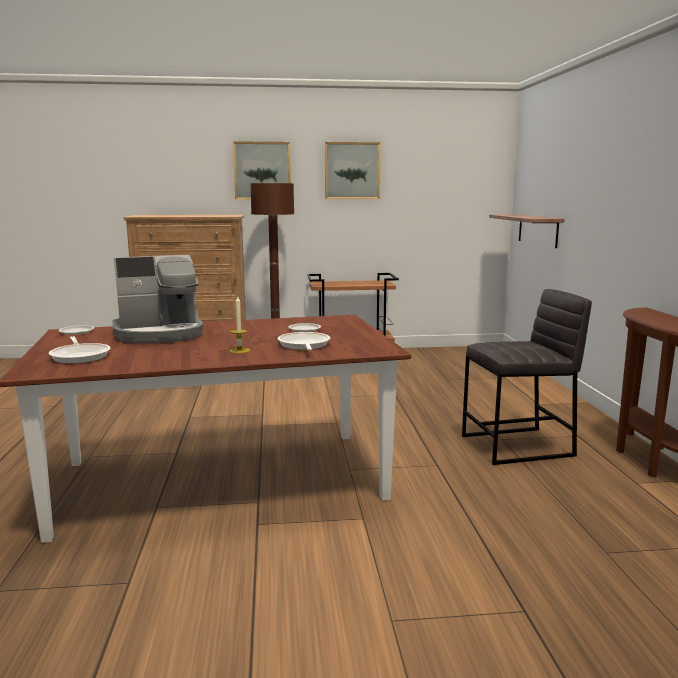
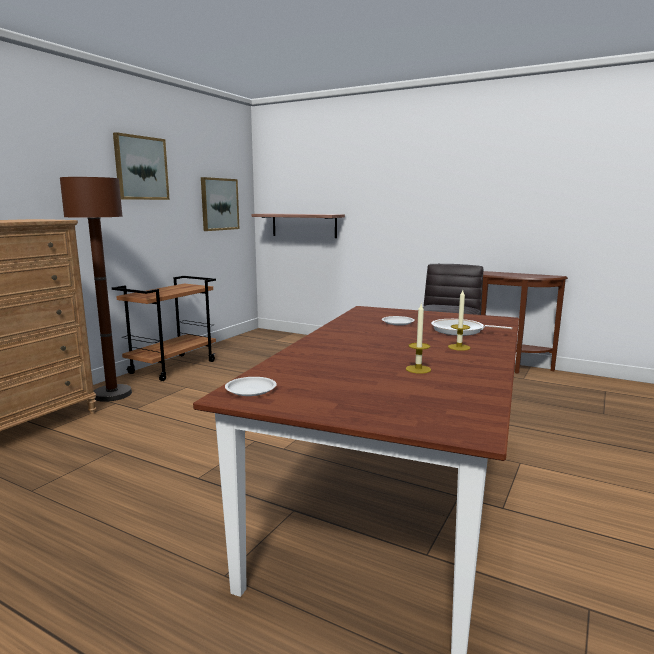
camera: 55 degrees left, 0 degrees up
frying pan [49,336,110,363] -> none
coffee machine [112,255,203,343] -> none
picture [233,141,291,200] -> picture moved to [201,177,239,231]
none -> candle [406,304,431,374]

